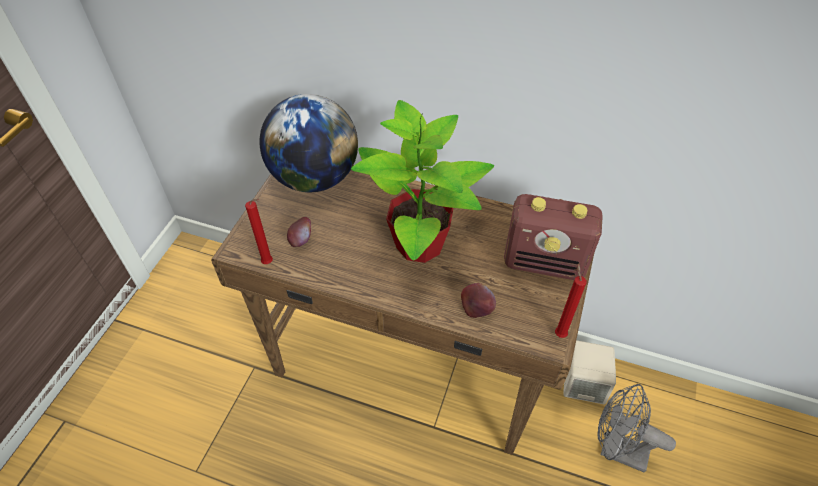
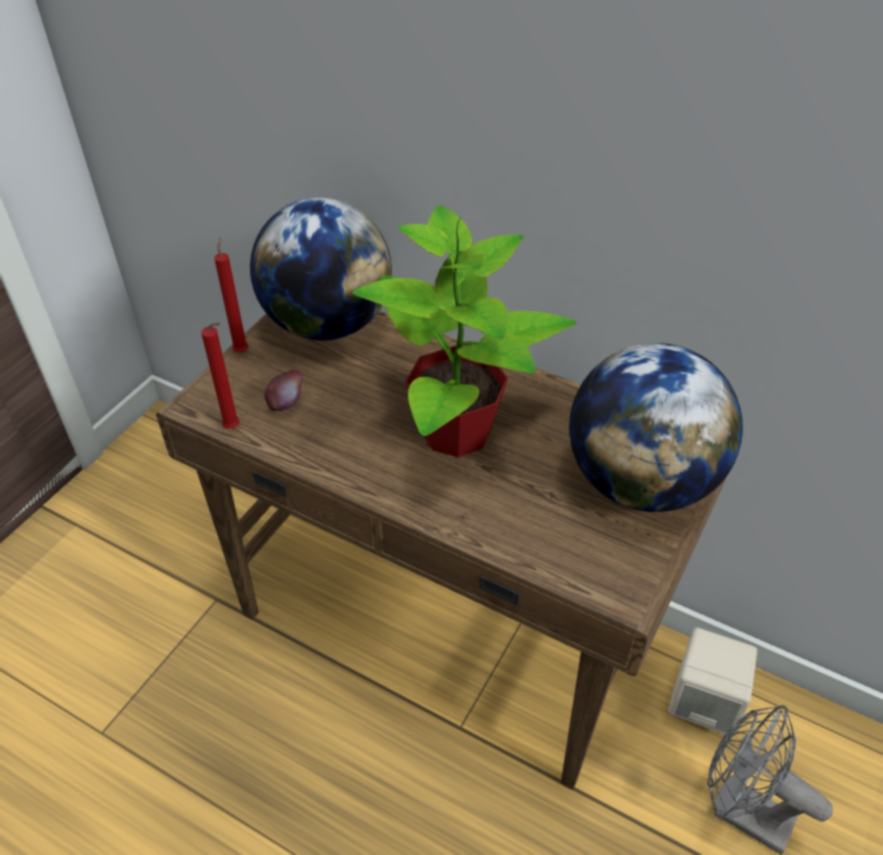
camera: 10 degrees right, 5 degrees down
apple [461,283,496,318] -> none
radio [504,194,602,280] -> globe [569,343,743,512]
red candle [555,264,587,338] -> red candle moved to [214,236,248,352]

